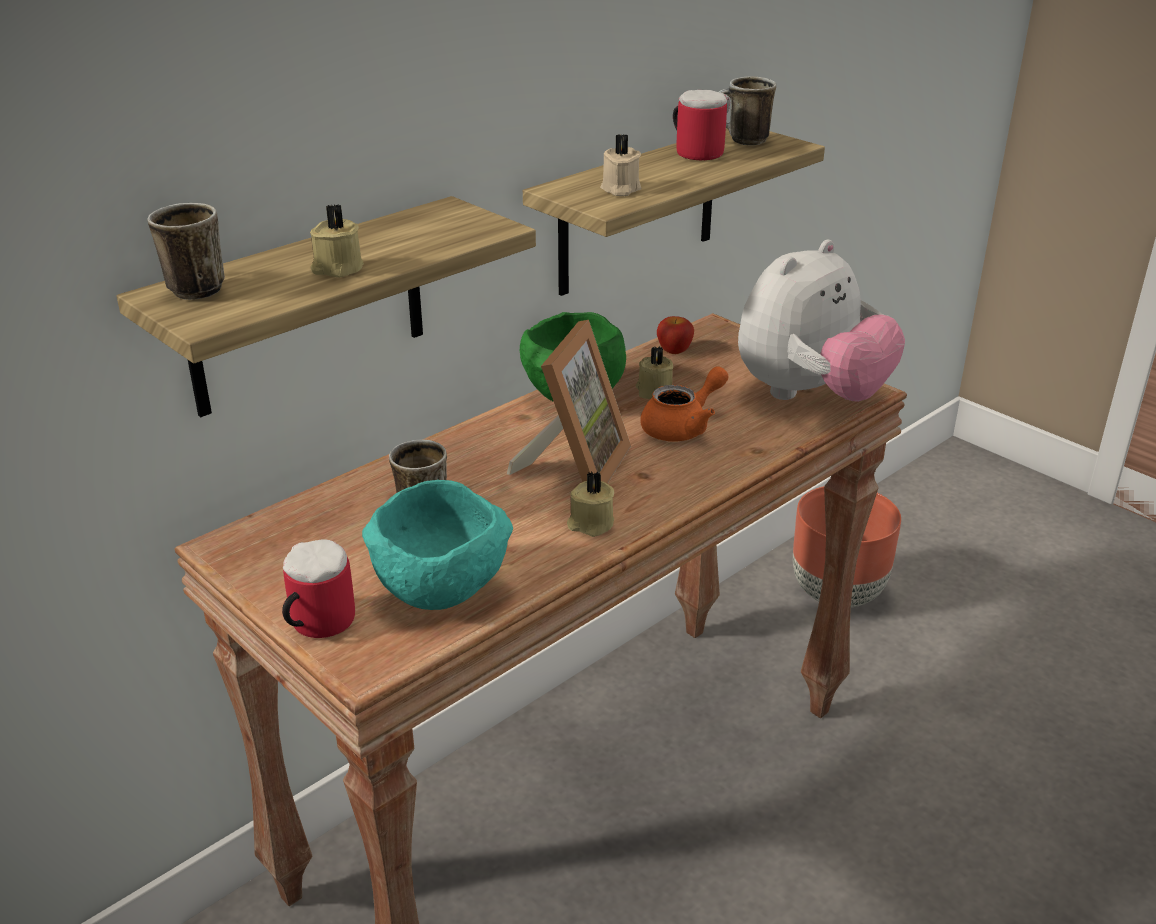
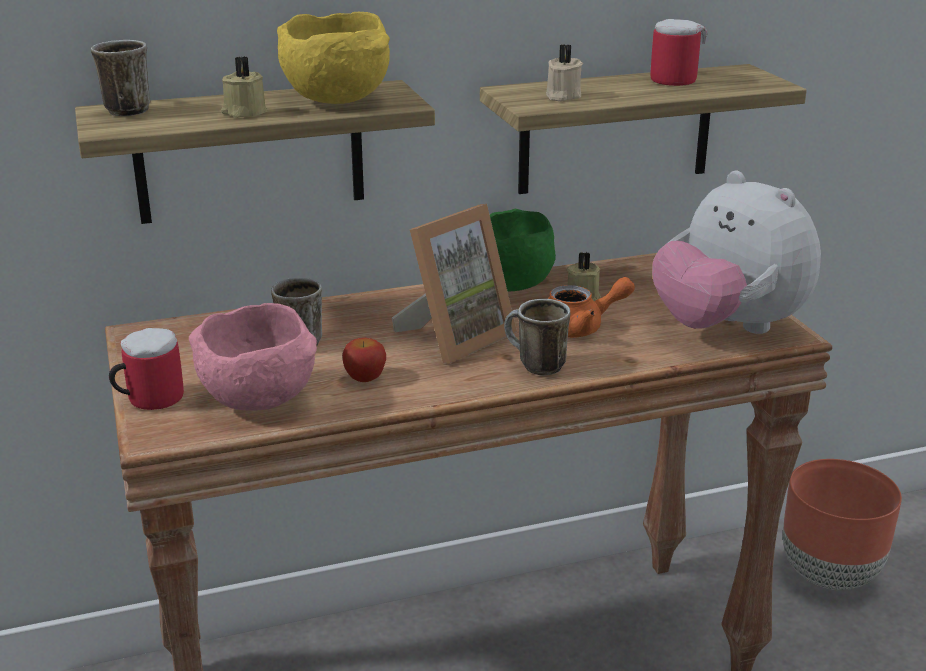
camera: 25 degrees right, 5 degrees down
turquoise bowl [362,480,513,610] -> pink bowl [189,303,317,411]
beige candle [567,471,614,537] -> none
apple [657,316,694,354] -> apple moved to [342,338,386,382]
mug [719,77,776,145] -> mug moved to [504,299,570,376]
plush toy [738,239,905,402] -> plush toy turned 75 degrees clockwise [652,170,821,334]
none -> yellow bowl [277,12,390,104]

